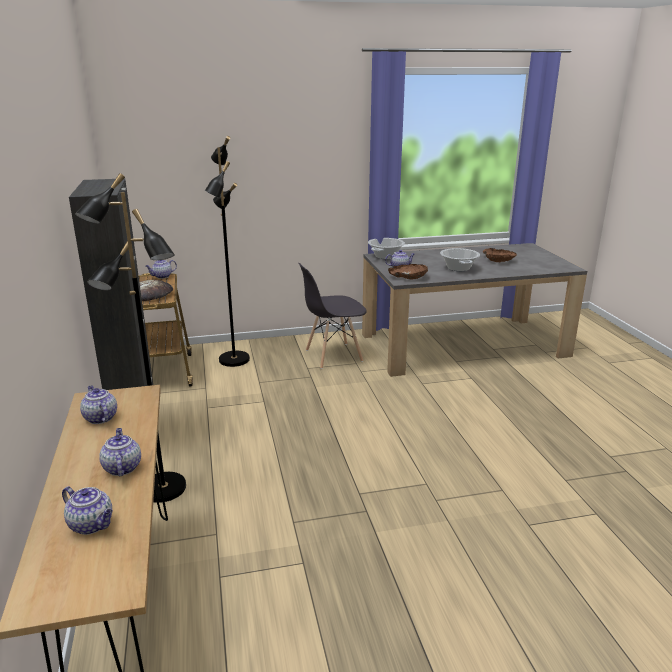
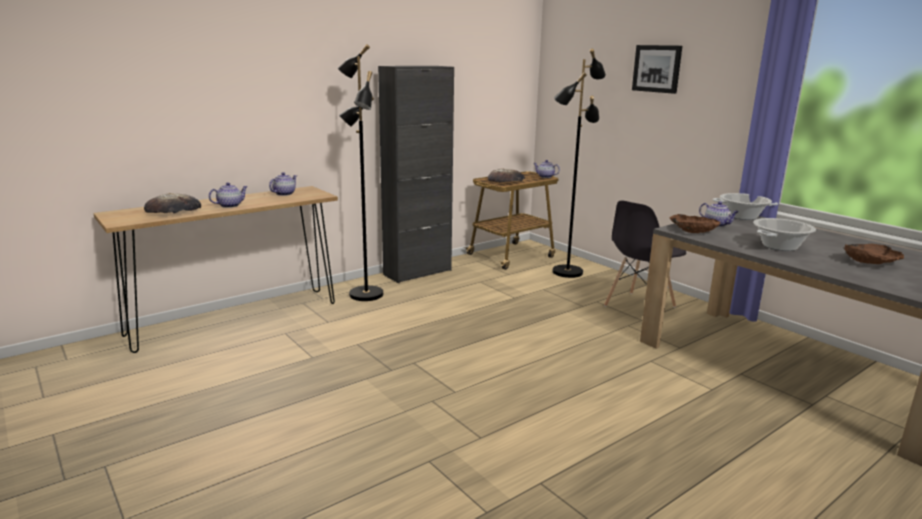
camera: 65 degrees right, 5 degrees down
teapot [62,486,113,535] -> bread [144,193,201,214]
grey chair [298,262,367,369] -> grey chair turned 90 degrees counterclockwise [604,200,686,308]
none -> picture [632,45,682,94]

